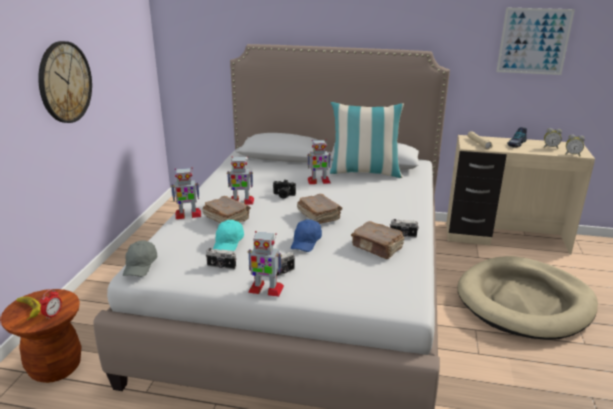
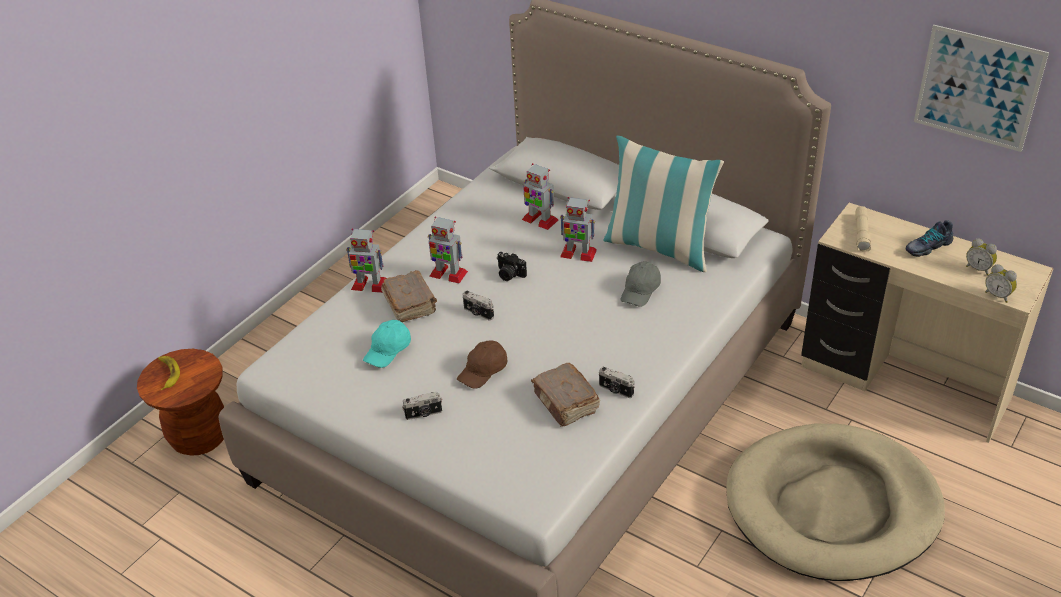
camera: 25 degrees right, 15 degrees up
wall clock [38,41,92,123] -> none
alarm clock [40,289,62,320] -> none
grey cap [123,240,157,277] -> grey cap moved to [620,261,661,307]
camera [206,248,236,270] -> camera moved to [463,291,494,320]
toy robot [248,231,284,297] -> toy robot moved to [522,163,558,230]
blue cap [291,219,322,252] -> brown cap [457,340,507,389]
brown book [297,193,342,224] -> none

